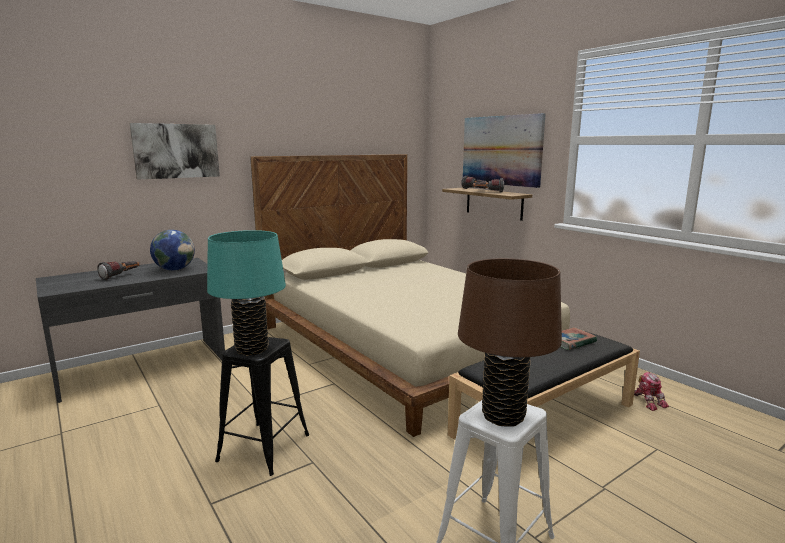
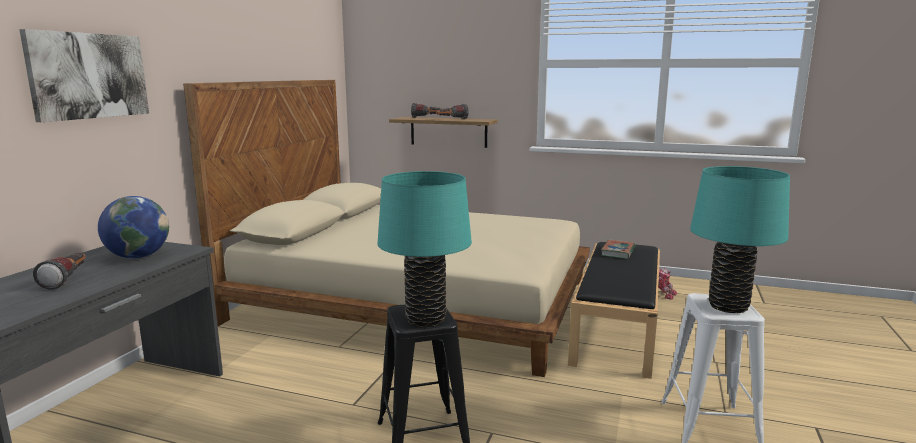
camera: 35 degrees left, 0 degrees up
brown table lamp [458,258,562,427] -> turquoise table lamp [690,166,790,313]
picture [463,113,546,188] -> none

